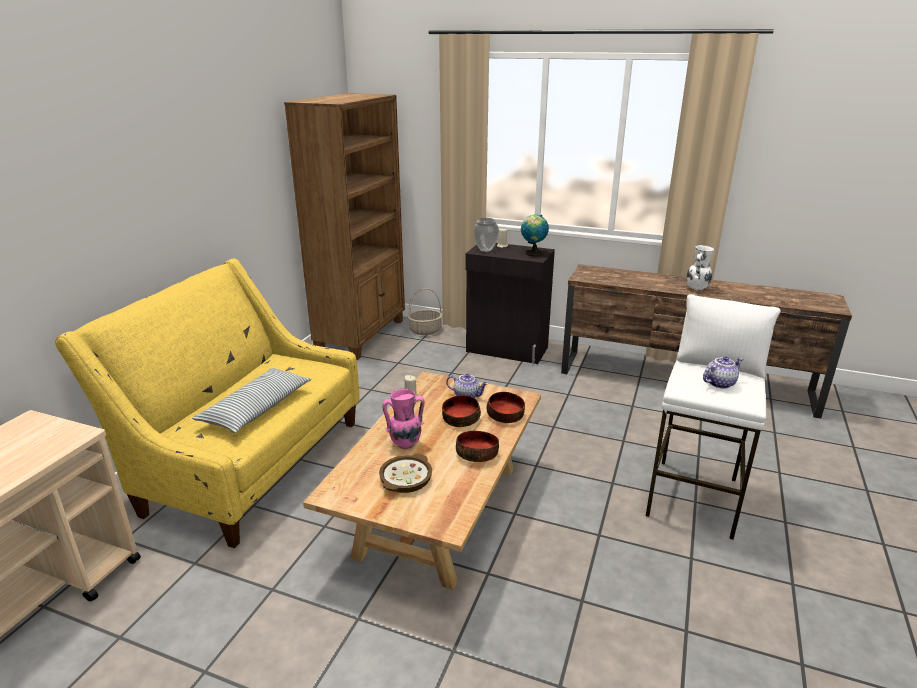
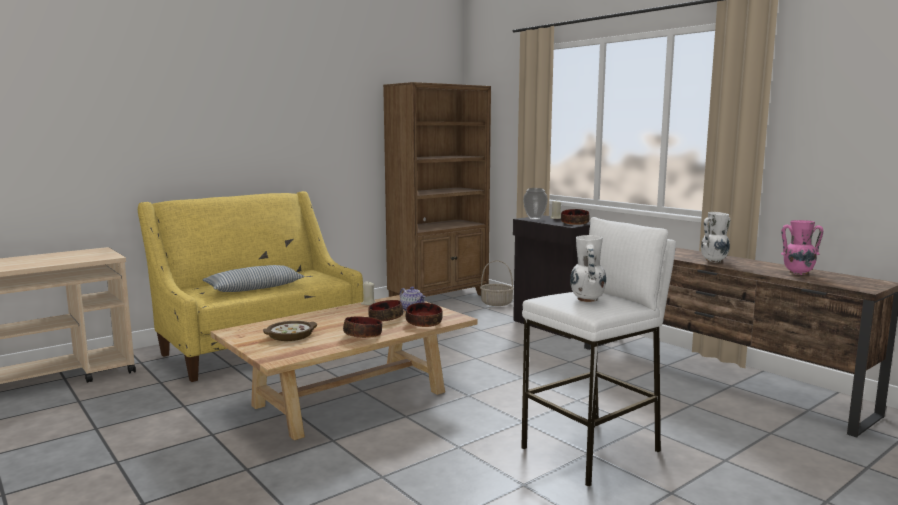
camera: 30 degrees right, 15 degrees down
pink vase [382,389,425,449] -> pink vase moved to [781,220,823,275]
globe [521,214,549,256] -> bowl [561,209,590,225]
teapot [703,356,743,389] -> white vase [570,235,606,302]

